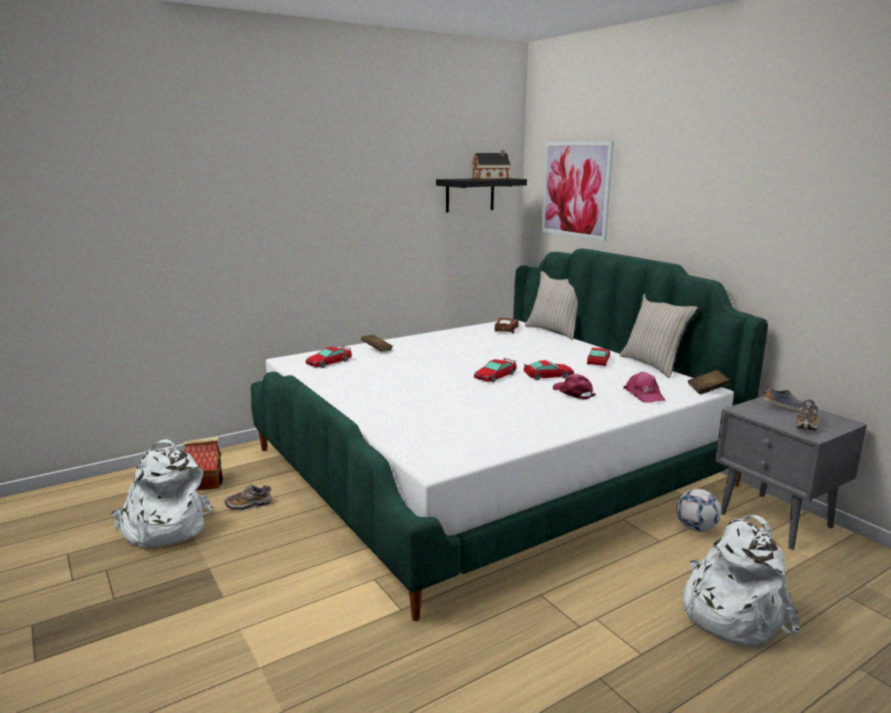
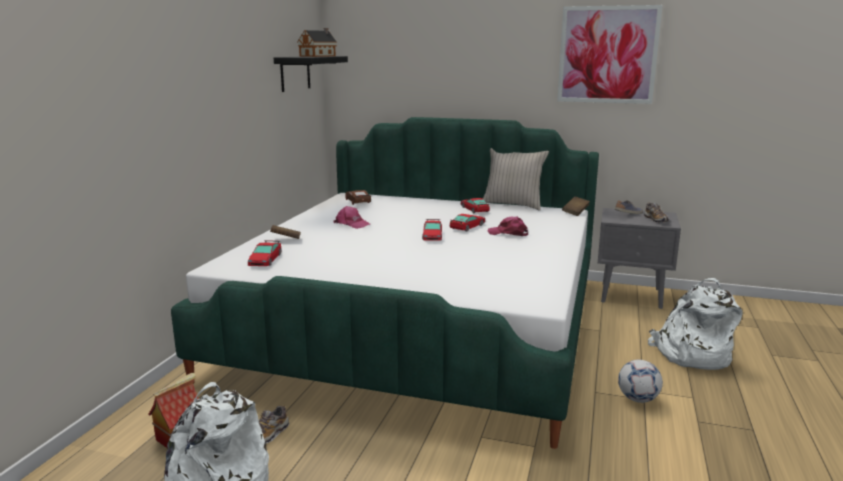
camera: 40 degrees left, 0 degrees up
beige pillow [525,271,578,340] -> none
picture [541,141,614,241] -> picture moved to [557,5,663,104]
pink cap [623,372,666,403] -> pink cap moved to [333,206,370,229]
football [676,489,721,532] -> football moved to [618,360,663,403]

